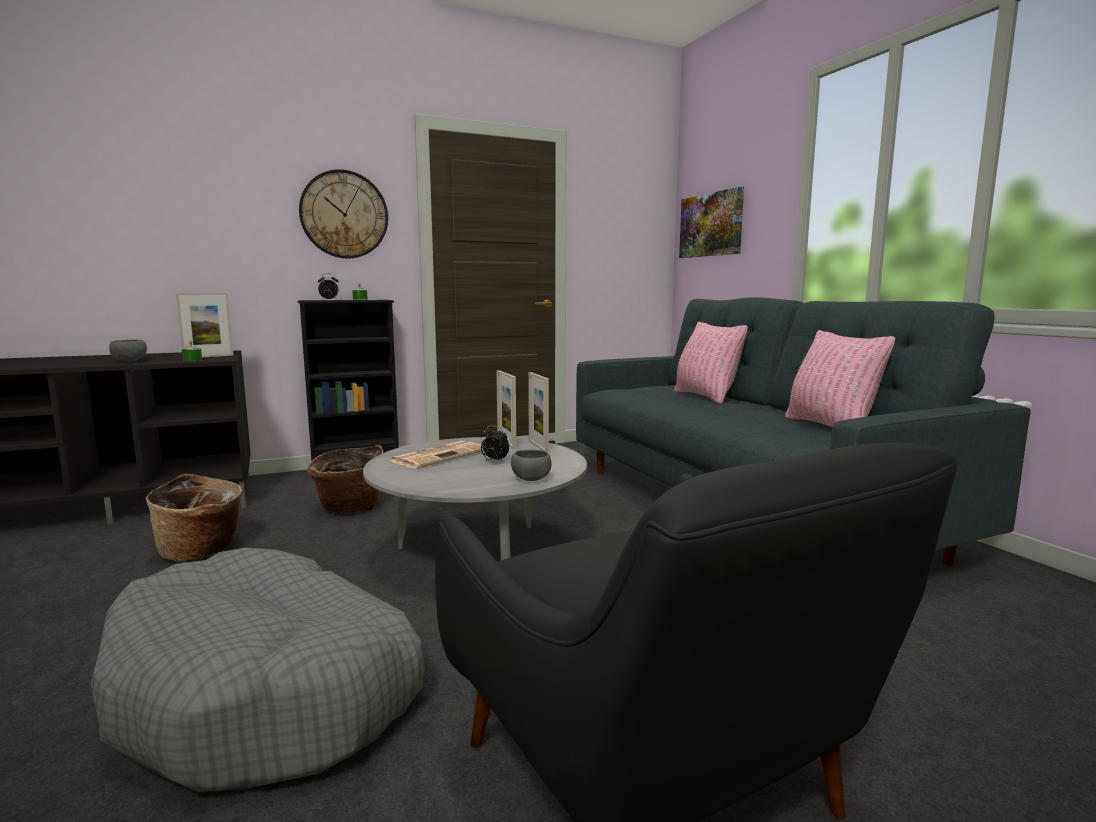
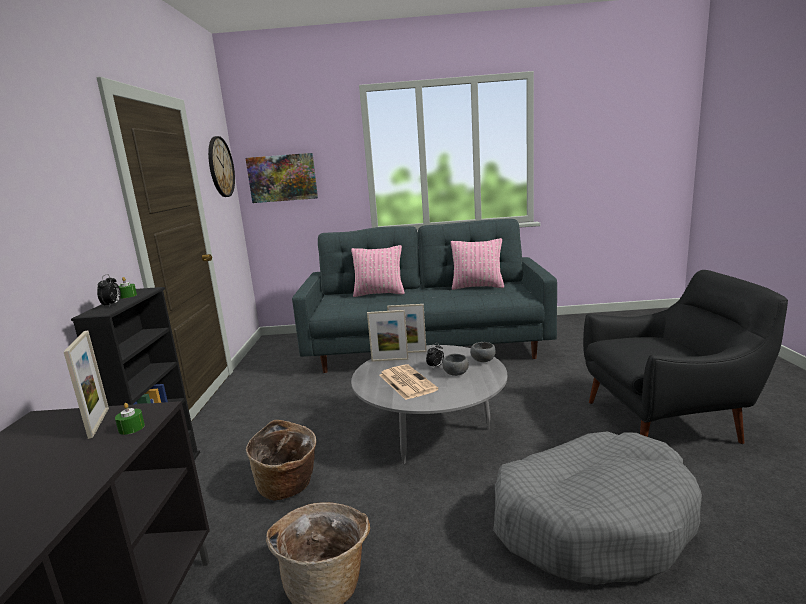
camera: 65 degrees left, 5 degrees up
grey bowl [109,339,147,362] -> grey bowl moved to [442,354,469,376]
wall clock [299,169,388,258] -> wall clock moved to [208,136,235,197]

